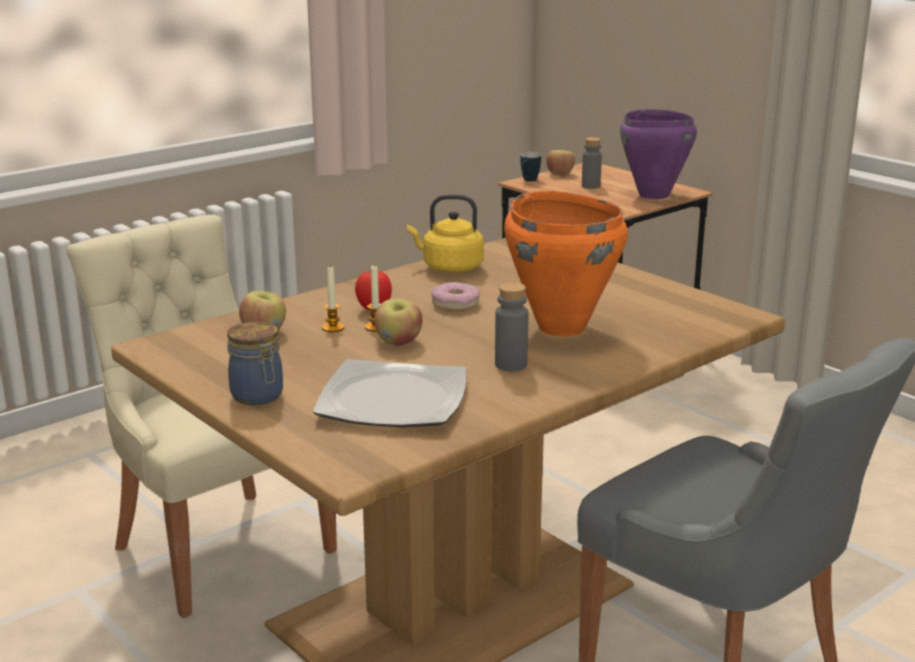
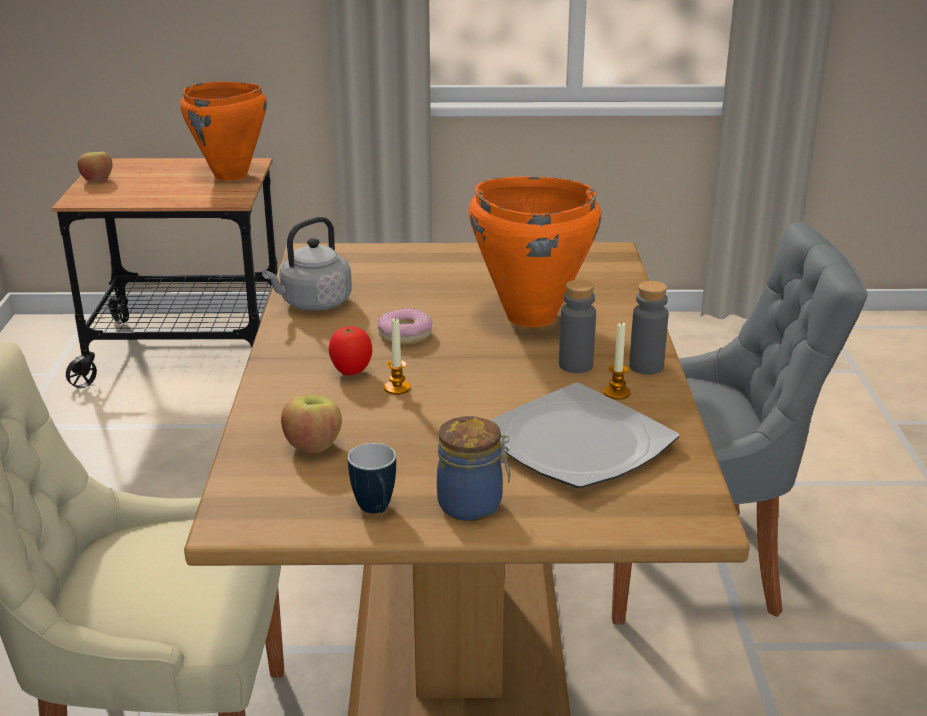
camera: 50 degrees left, 5 degrees up
candle [322,266,344,332] -> candle moved to [604,322,630,400]
apple [374,299,422,346] -> none
yellow kettle [407,195,484,273] -> grey kettle [262,217,352,310]
mug [520,152,541,182] -> mug moved to [348,443,396,513]
grey bottle [582,137,602,189] -> grey bottle moved to [629,281,669,375]
purple cooking pot [620,109,697,199] -> orange cooking pot [180,81,267,180]

